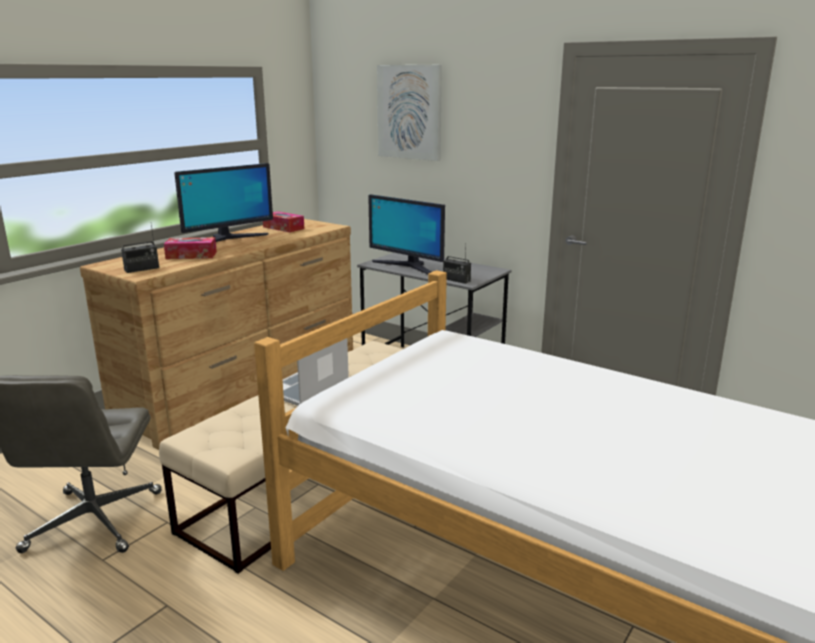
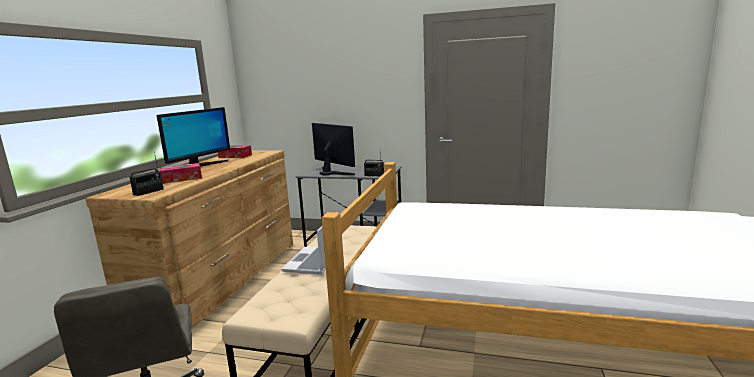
camera: 20 degrees left, 5 degrees down
monitor [368,194,445,274] -> monitor turned 150 degrees counterclockwise [312,123,355,176]
picture [377,65,442,161] -> none

